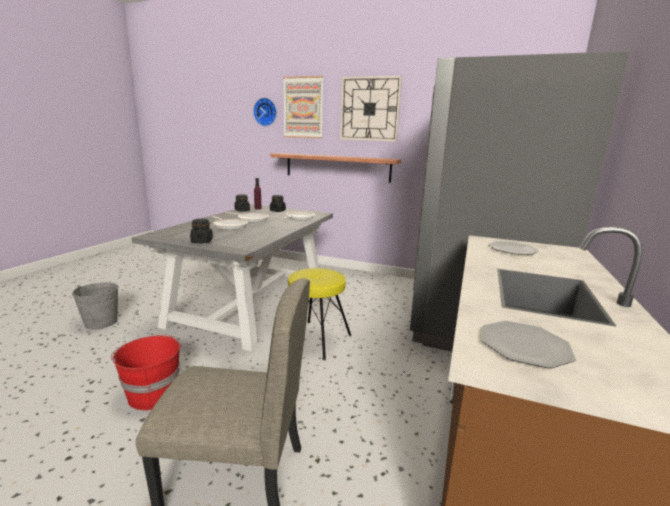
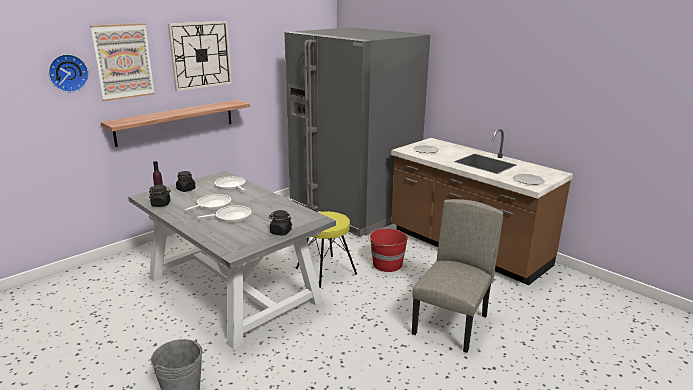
camera: 65 degrees left, 5 degrees up
red bucket [111,335,180,411] -> red bucket moved to [368,228,408,272]

